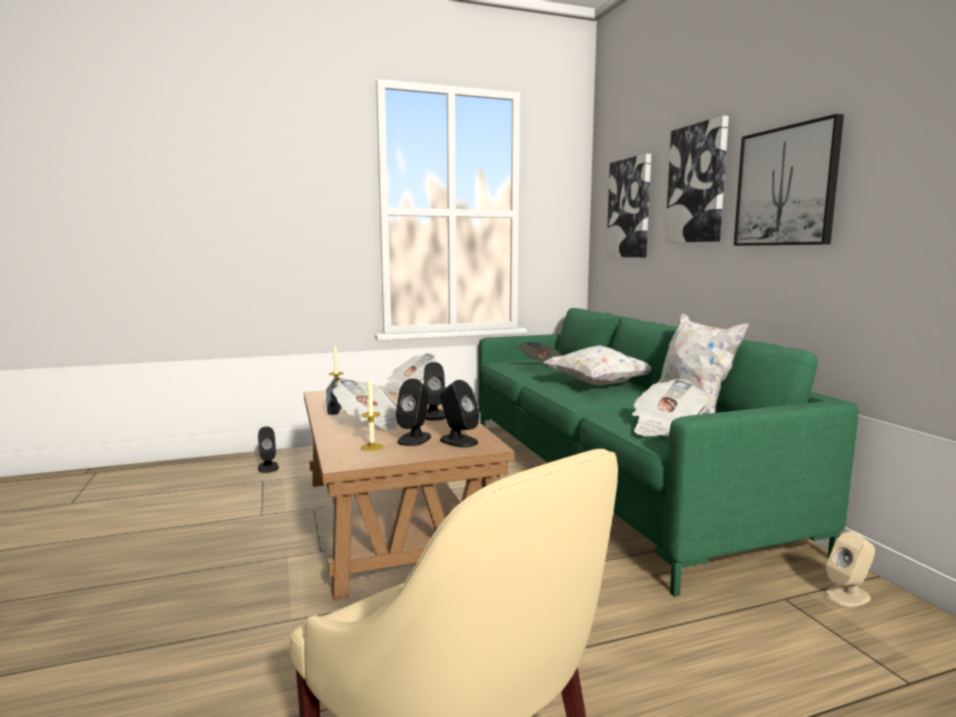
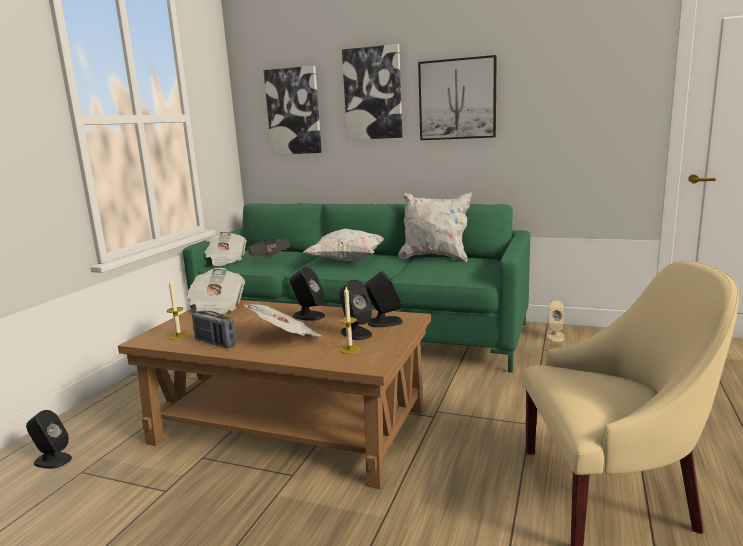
camera: 50 degrees left, 5 degrees up
newspaper [632,379,710,436] -> newspaper moved to [204,231,247,266]

